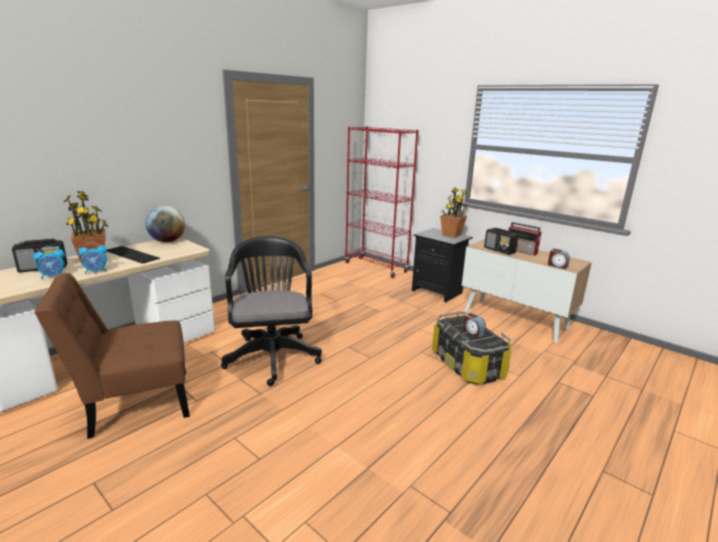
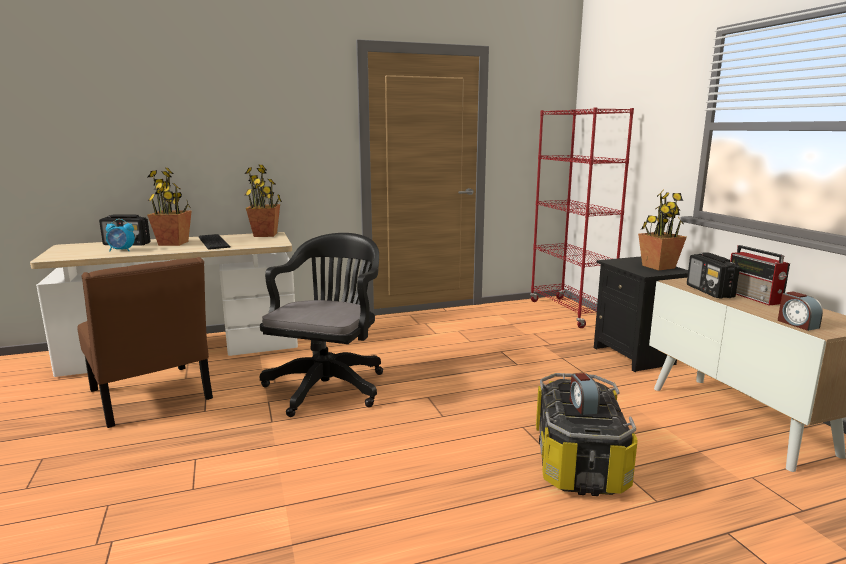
camera: 30 degrees right, 5 degrees down
brown chair [34,273,190,439] -> brown chair turned 135 degrees counterclockwise [77,257,213,428]
alarm clock [78,242,107,274] -> none
globe [145,206,185,242] -> potted plant [244,165,282,237]

